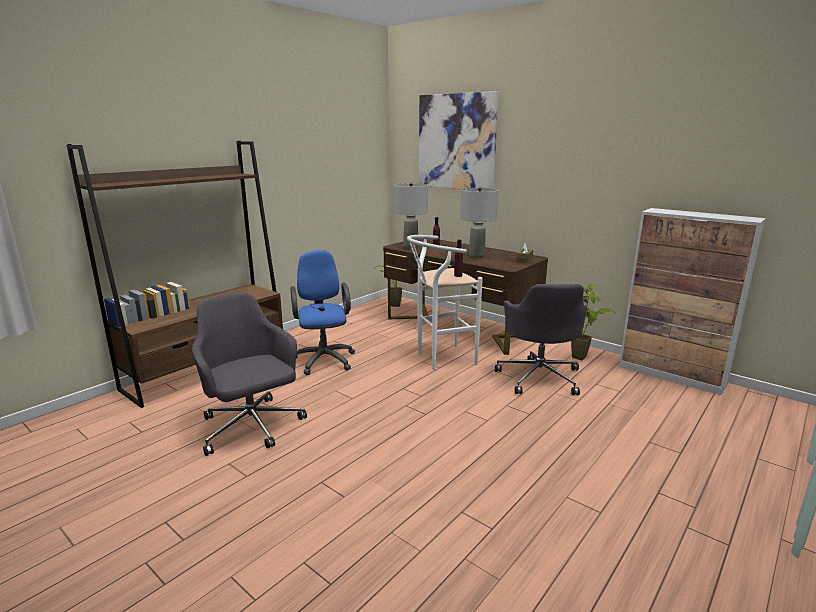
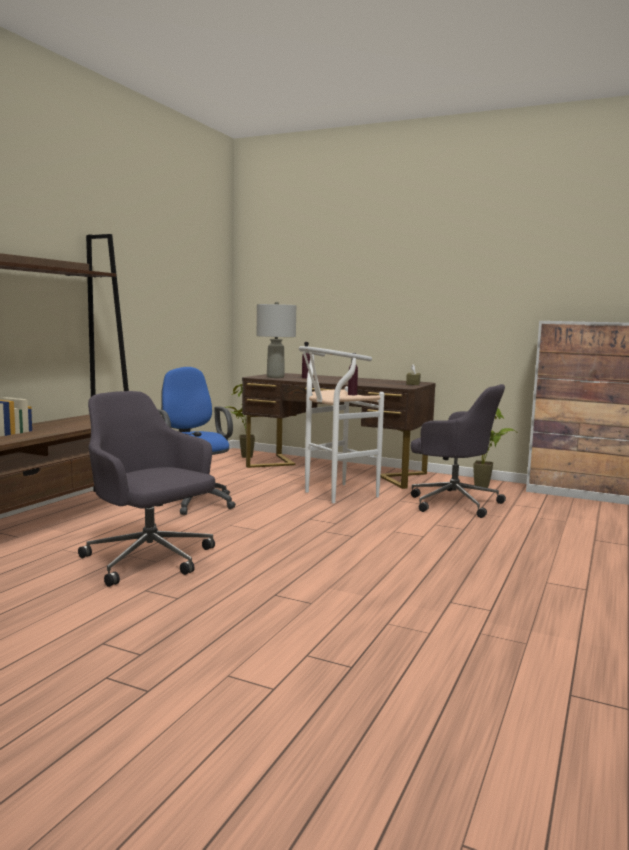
camera: 15 degrees left, 10 degrees down
picture [419,91,499,189] -> none
grey table lamp [460,187,499,258] -> none
grey office chair [495,284,587,395] -> grey office chair turned 45 degrees counterclockwise [411,384,506,518]

